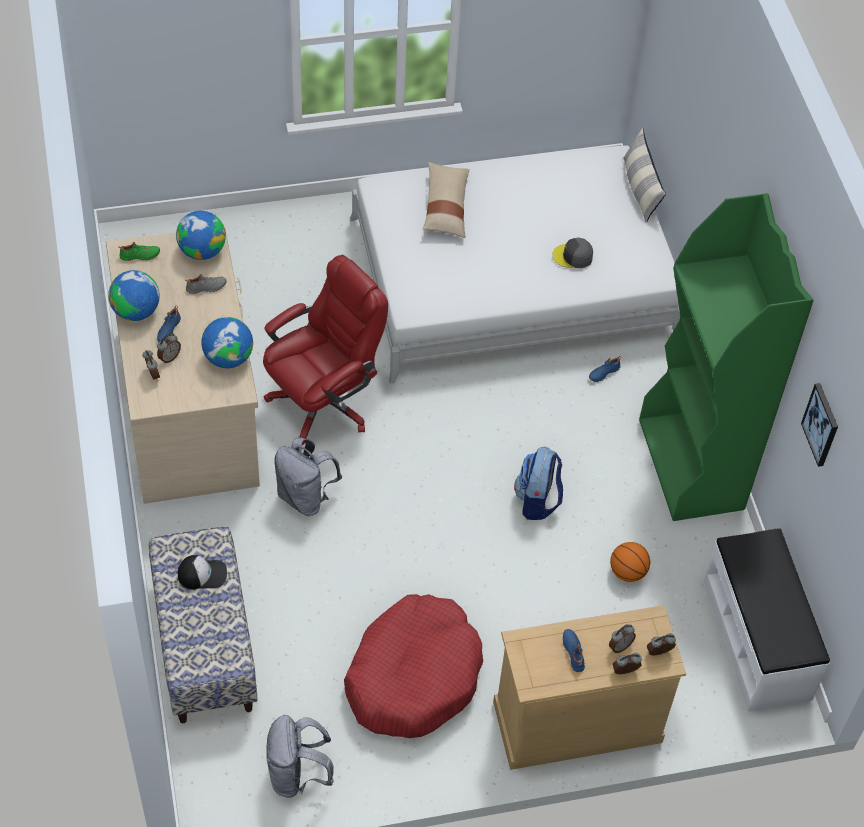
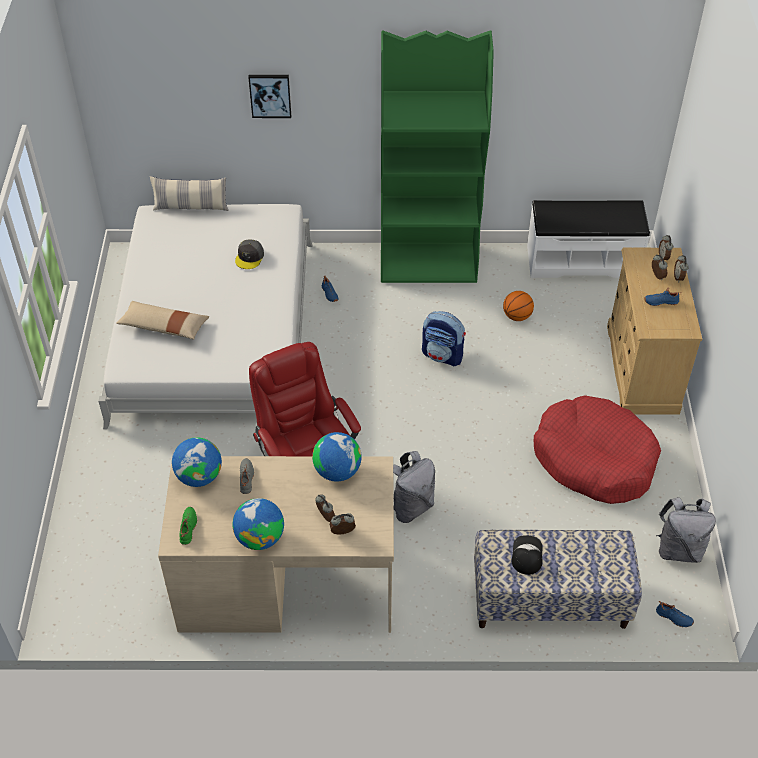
camera: 75 degrees left, 5 degrees down
blue shoe [157,306,181,342] -> blue shoe moved to [656,601,694,627]
picture [801,383,838,467] -> picture moved to [248,75,291,118]

